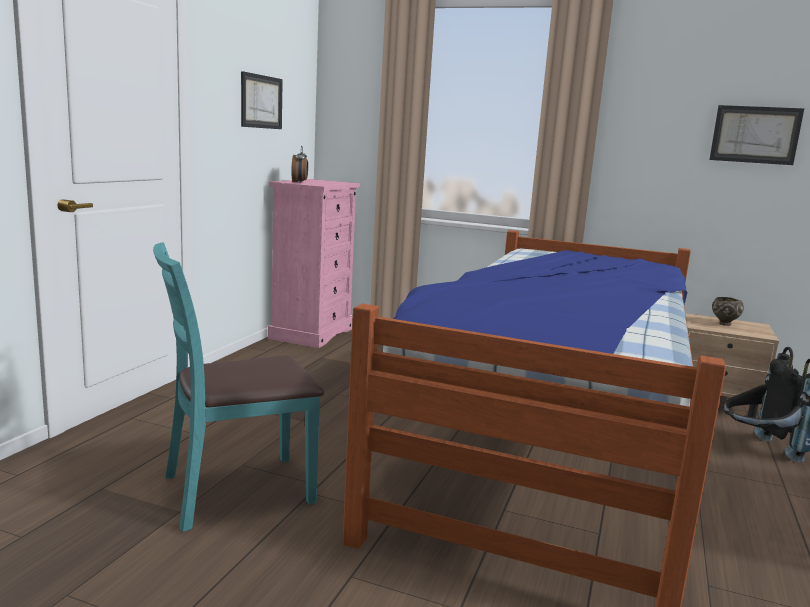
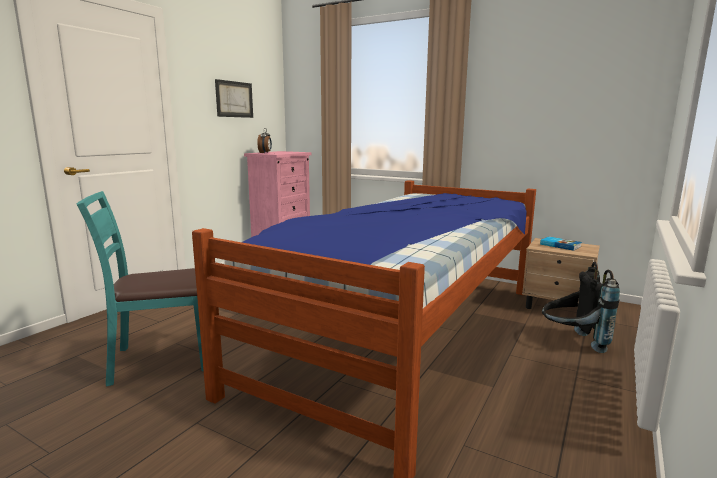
camera: 10 degrees right, 0 degrees up
picture [709,105,804,165] -> none
brown bowl [712,297,744,326] -> book [540,237,582,251]

